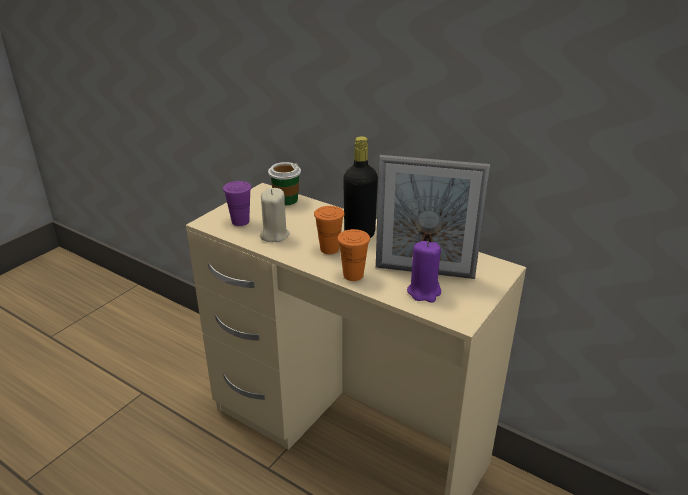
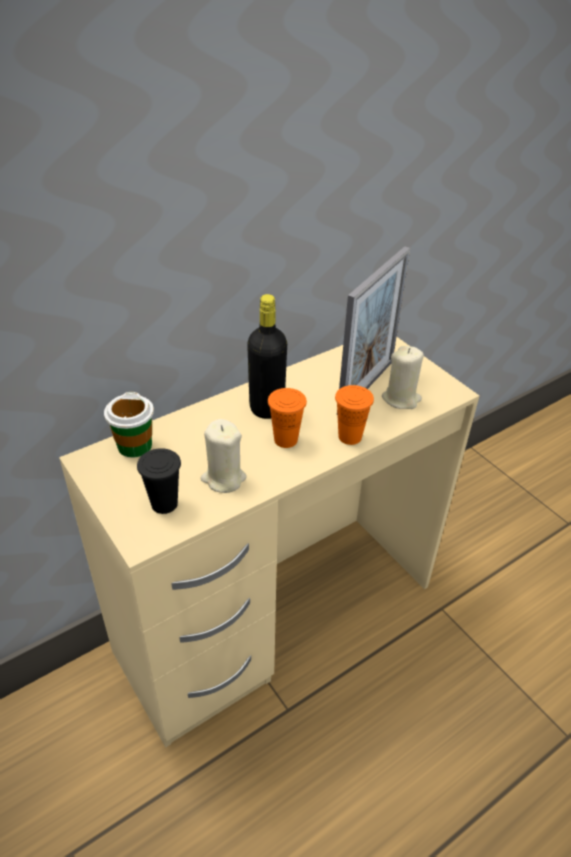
camera: 70 degrees left, 10 degrees up
purple cup [223,181,252,226] -> black cup [137,448,181,514]
purple candle [407,241,441,302] -> beige candle [382,346,424,409]

